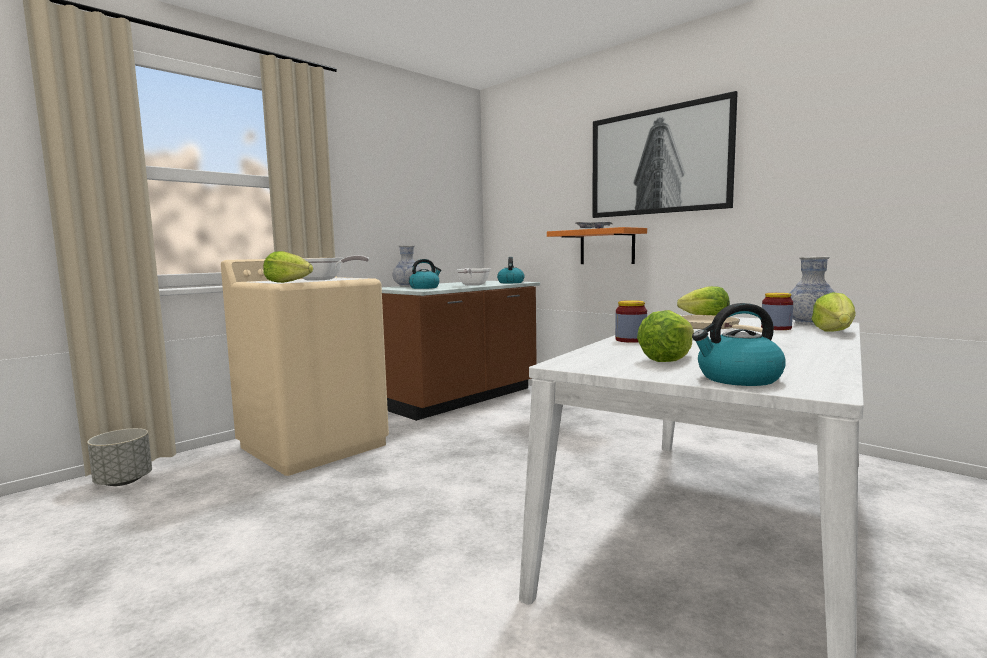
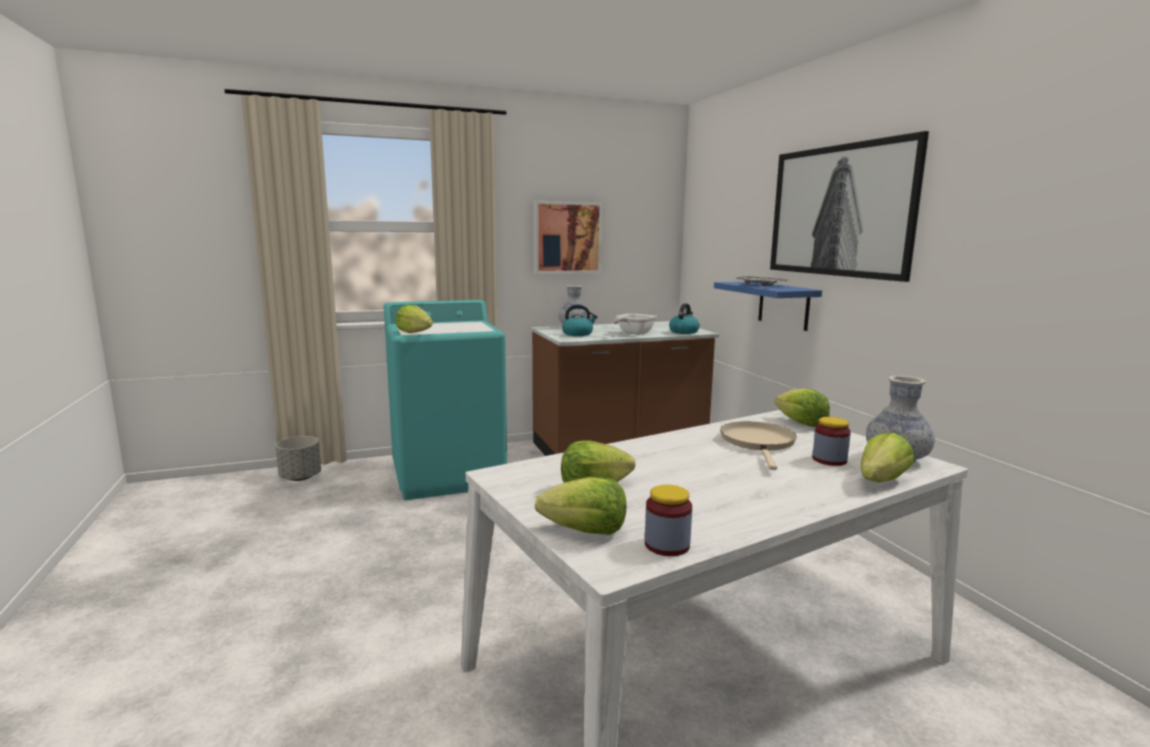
camera: 25 degrees right, 5 degrees up
beige washing machine [221,258,389,476] -> turquoise washing machine [384,300,507,500]
frying pan [303,255,369,281] -> none
orange shelf [547,227,647,264] -> blue shelf [714,282,822,331]
jar [615,300,647,343] -> jar moved to [645,485,692,556]
kettle [692,303,786,386] -> lettuce [535,477,626,535]
none -> picture [534,200,603,274]

